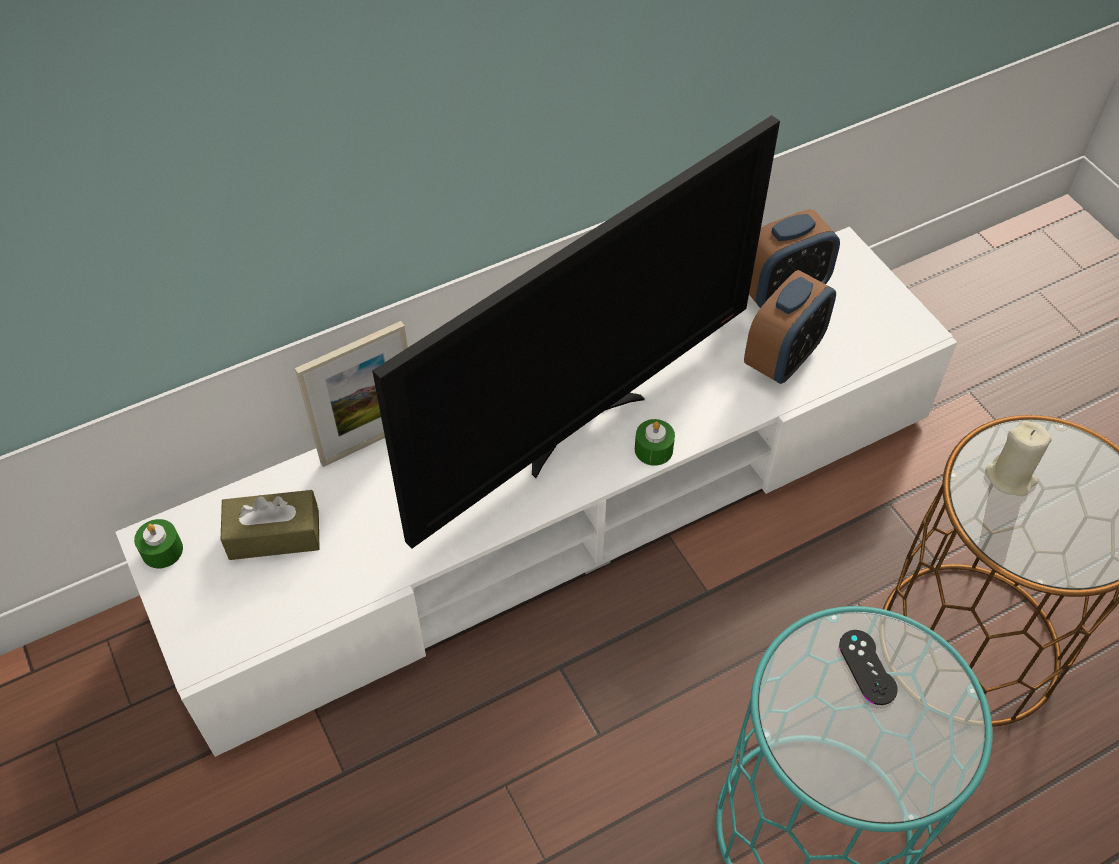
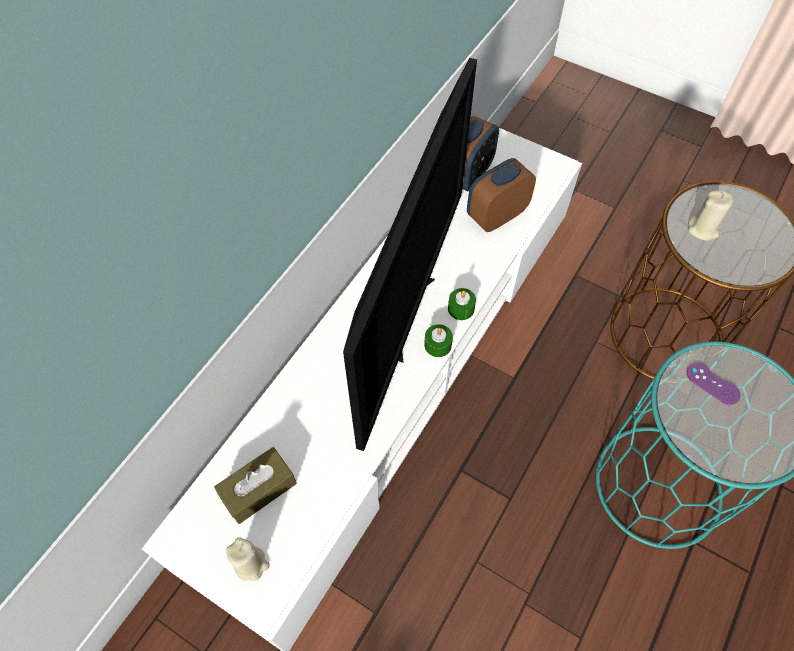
camera: 30 degrees left, 5 degrees up
green candle [134,519,183,568] -> green candle moved to [424,324,453,357]
picture frame [295,321,408,467] -> none
alarm clock [744,270,836,384] -> alarm clock turned 135 degrees counterclockwise [467,158,536,232]
black game controller [839,630,898,705] -> purple game controller [687,363,741,405]
none -> beige candle [226,537,269,581]

